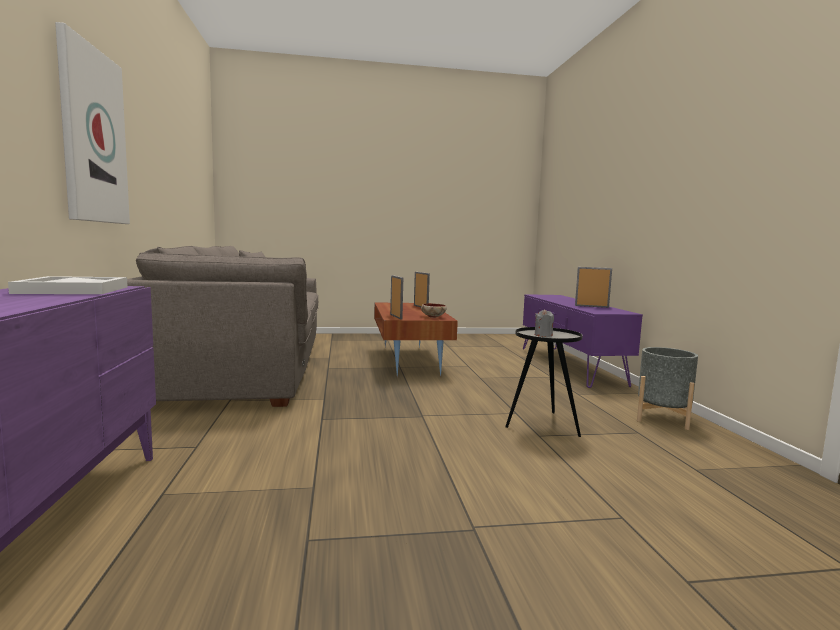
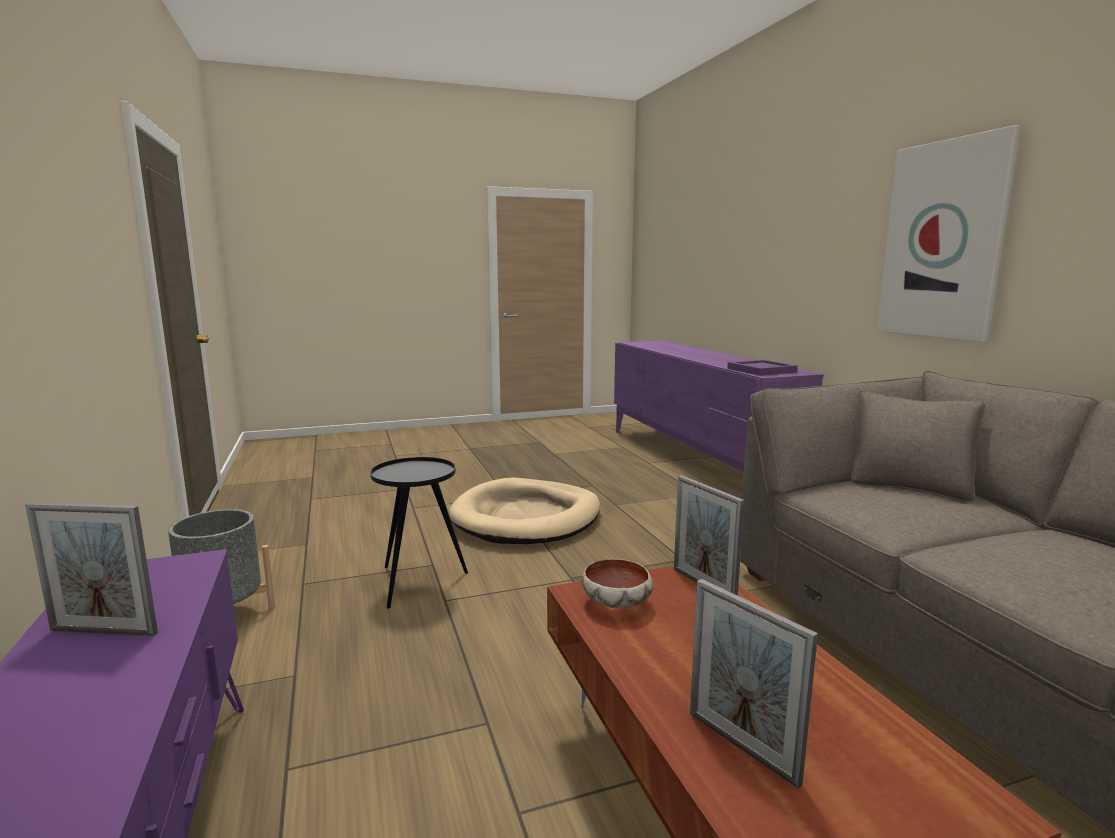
camera: 170 degrees right, 5 degrees up
white tray [8,276,128,294] -> purple tray [727,360,798,376]
grey candle [535,309,554,337] -> none
none -> beige dog bed [449,478,600,544]

